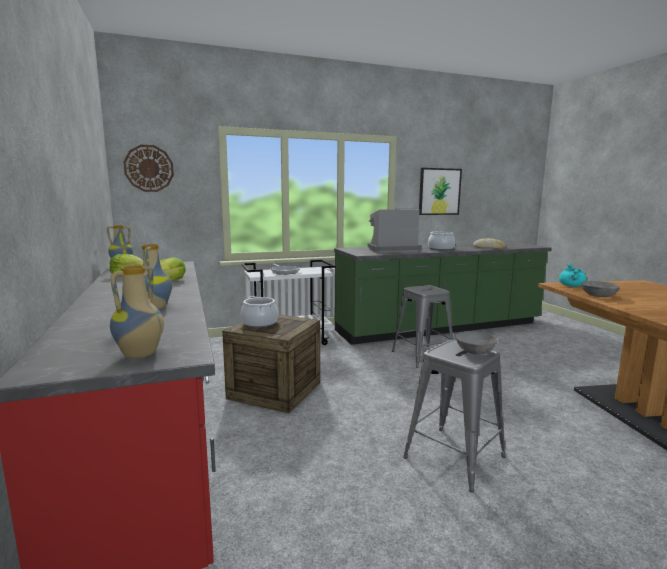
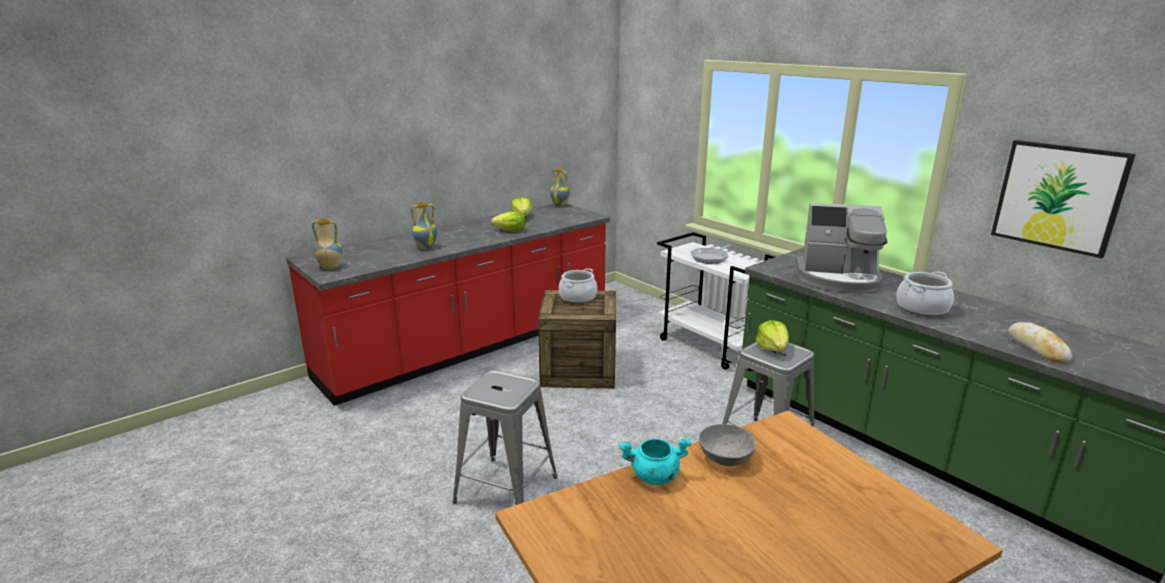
camera: 70 degrees right, 10 degrees up
wall clock [123,145,174,192] -> none
coffee machine [367,209,421,253] -> coffee machine turned 135 degrees clockwise [796,203,887,293]
grey bowl [456,331,497,354] -> none
turquoise cooking pot [559,264,586,287] -> turquoise cooking pot moved to [619,438,691,485]
none -> lettuce [756,320,789,351]

